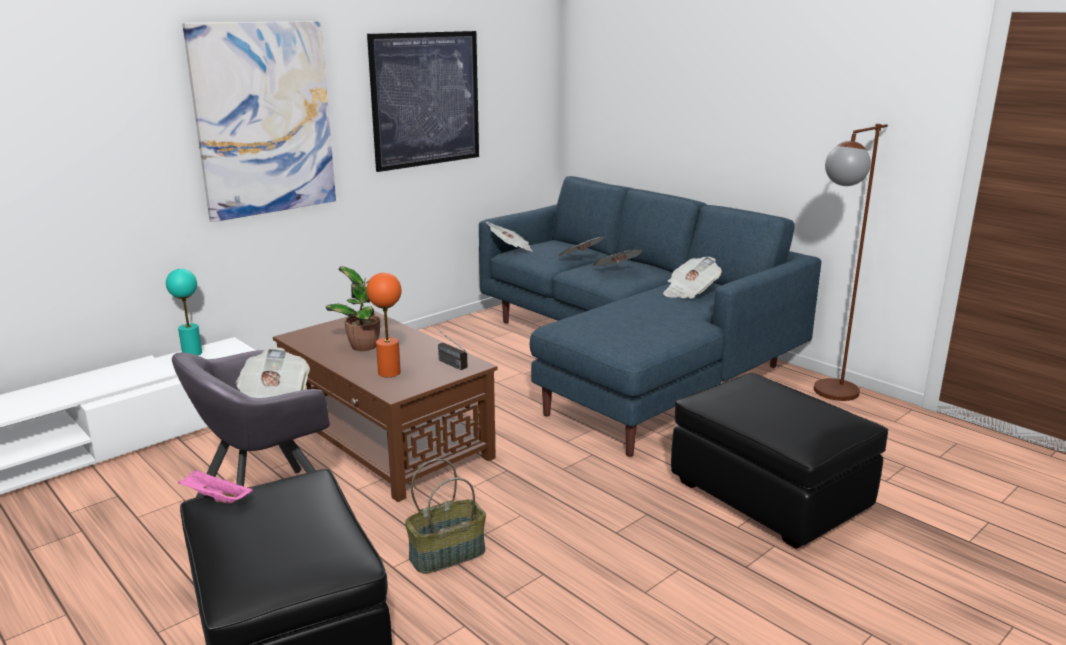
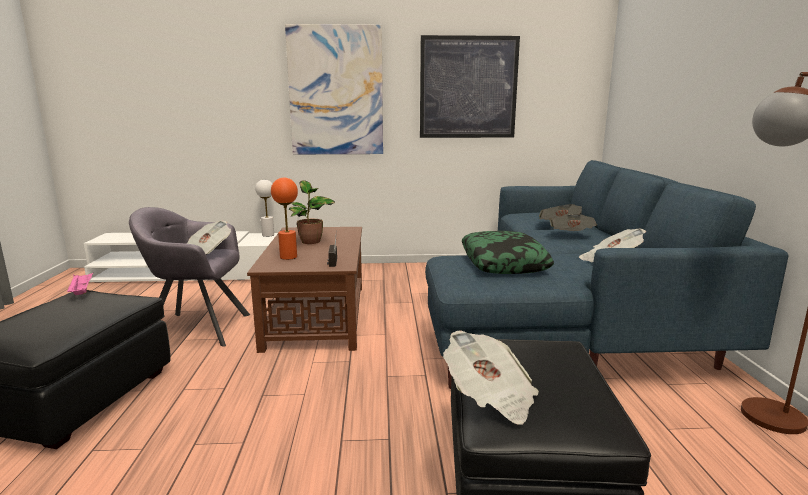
camera: 40 degrees right, 5 degrees down
turquoise table lamp [166,269,202,356] -> white table lamp [255,179,274,237]
basket [405,459,486,574] -> none
newspaper [486,222,533,252] -> newspaper moved to [443,331,539,425]
none -> pillow [462,231,554,274]

